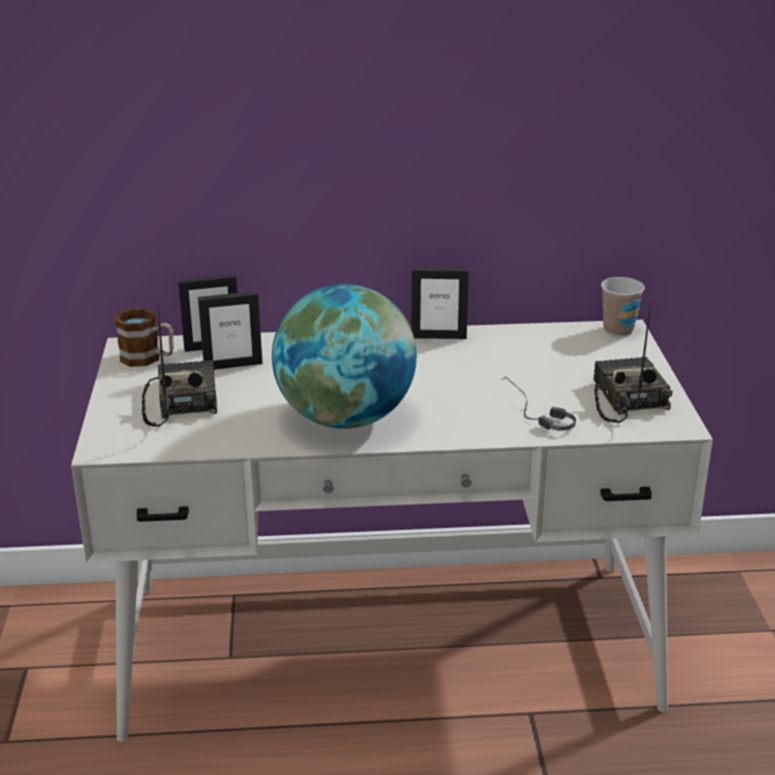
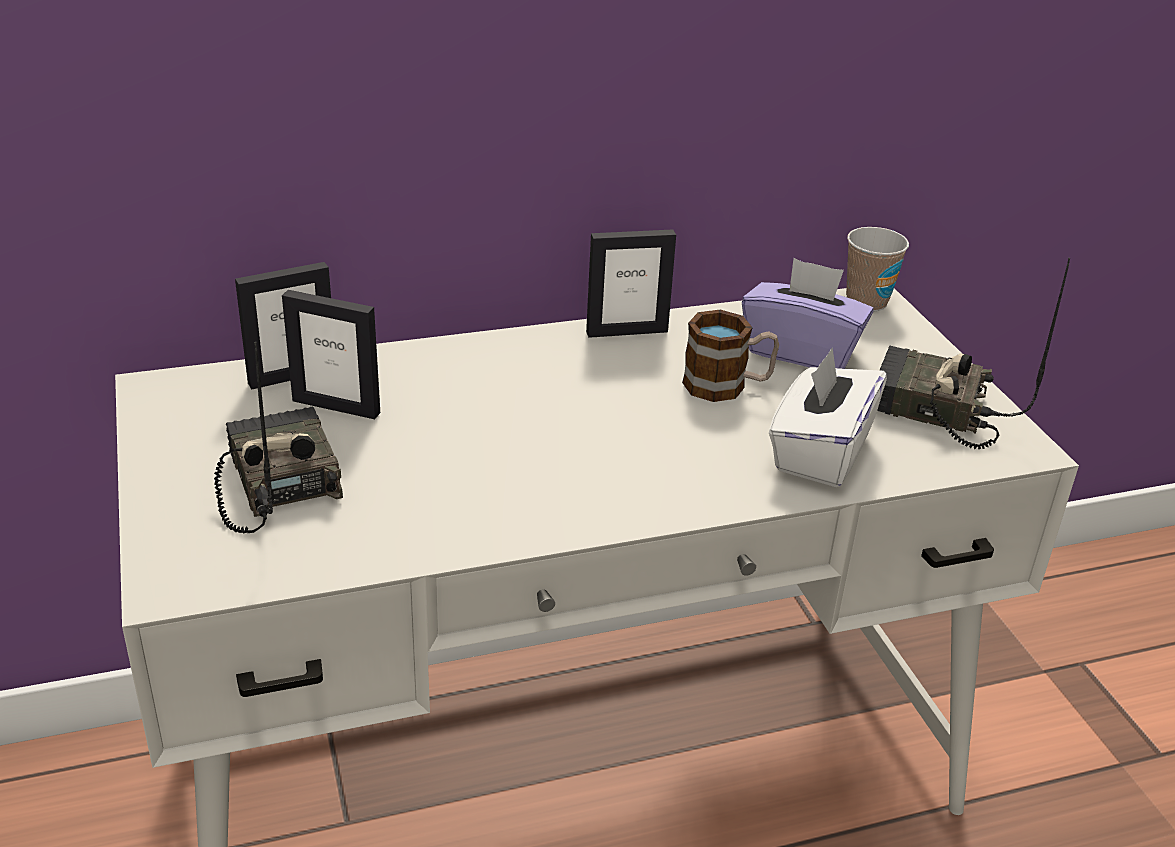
camera: 15 degrees left, 5 degrees up
mug [115,308,174,367] -> mug moved to [682,310,779,402]
picture frame [198,291,263,370] -> picture frame turned 45 degrees clockwise [282,290,380,419]
globe [272,284,417,429] -> none
headphones [503,377,576,431] -> white tissue box [769,348,887,487]
radio [593,301,672,423] -> radio turned 45 degrees counterclockwise [877,258,1070,450]
none -> purple tissue box [742,258,874,369]

